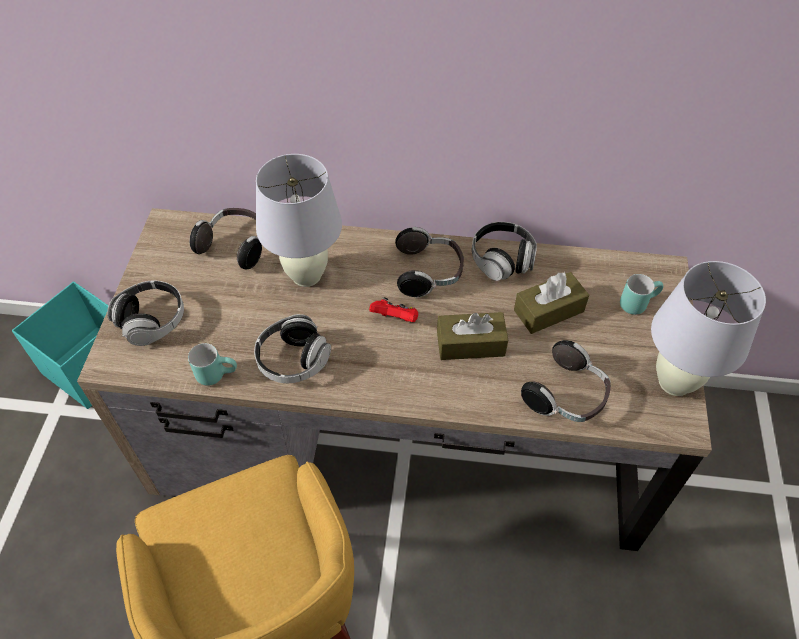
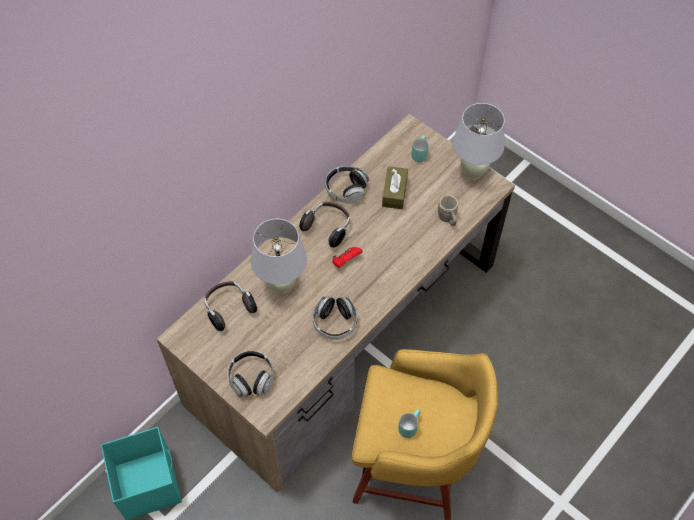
camera: 55 degrees left, 5 degrees up
turquoise mug [188,343,237,386] -> turquoise mug moved to [398,409,421,438]
brown tissue box [437,312,508,360] -> none
headphones [521,340,611,422] -> grey mug [437,195,458,226]

